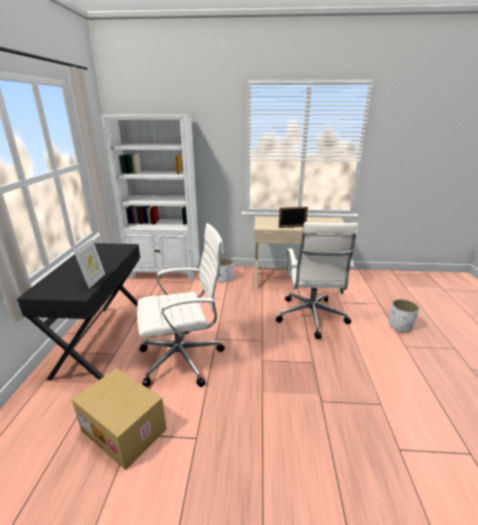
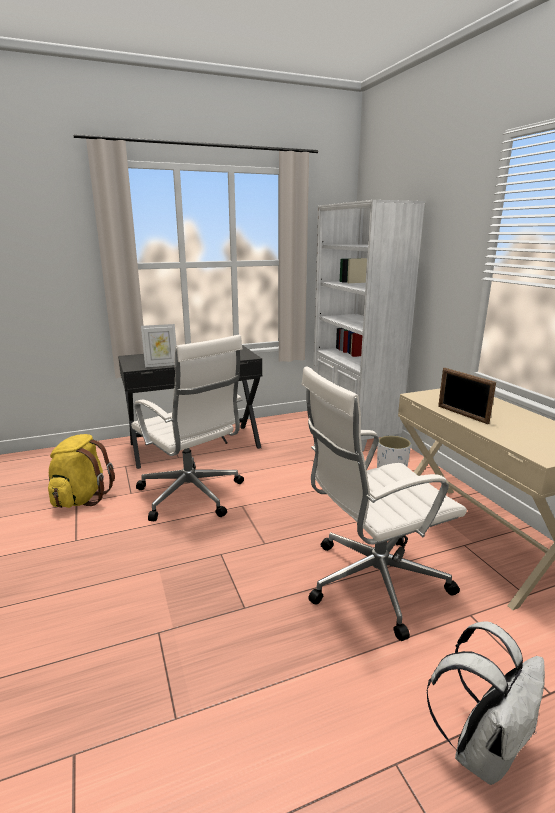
camera: 65 degrees right, 5 degrees down
cardboard box [72,368,167,470] -> yellow backpack [48,434,115,508]
white planter [389,299,419,333] -> white backpack [426,621,545,785]

